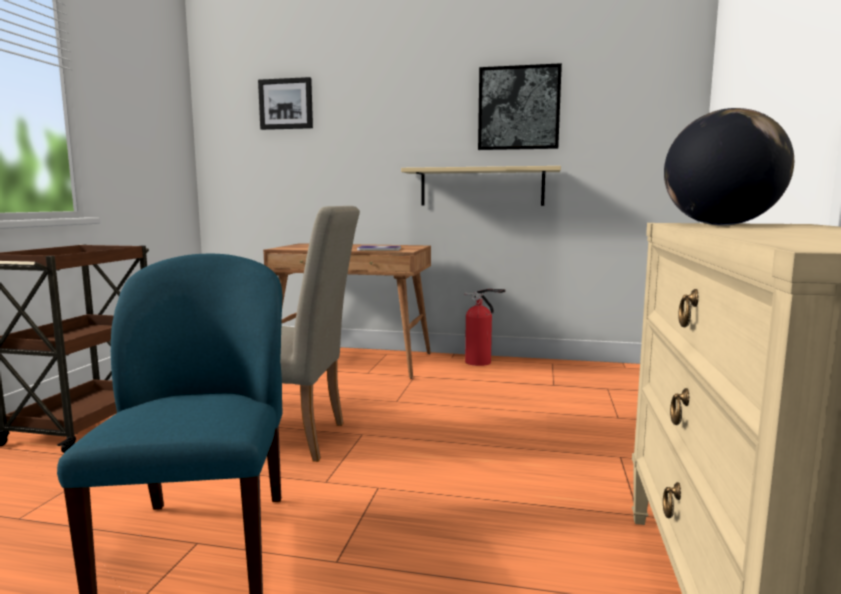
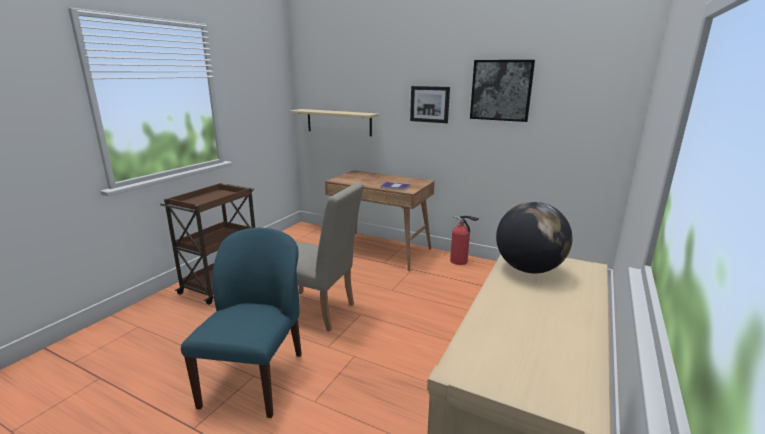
camera: 15 degrees right, 10 degrees up
picture [258,77,313,130] -> picture moved to [410,86,450,123]
beige shelf [401,166,561,206] -> beige shelf moved to [289,109,379,136]

